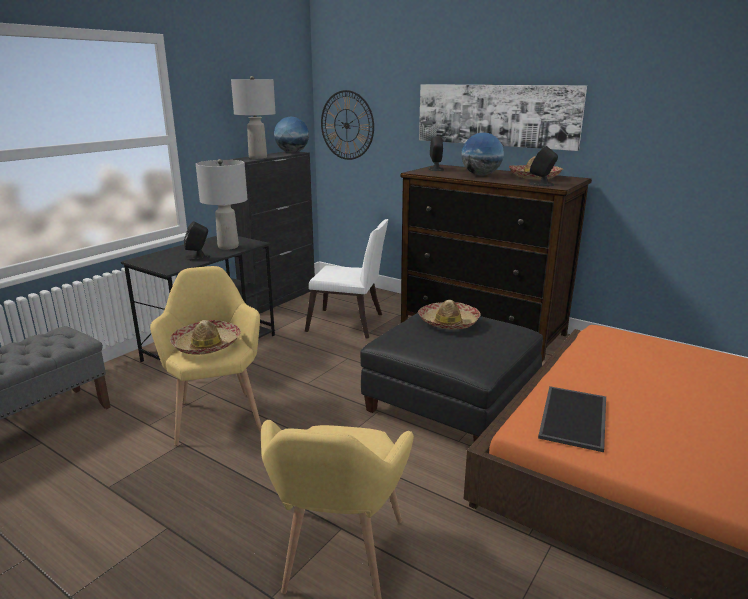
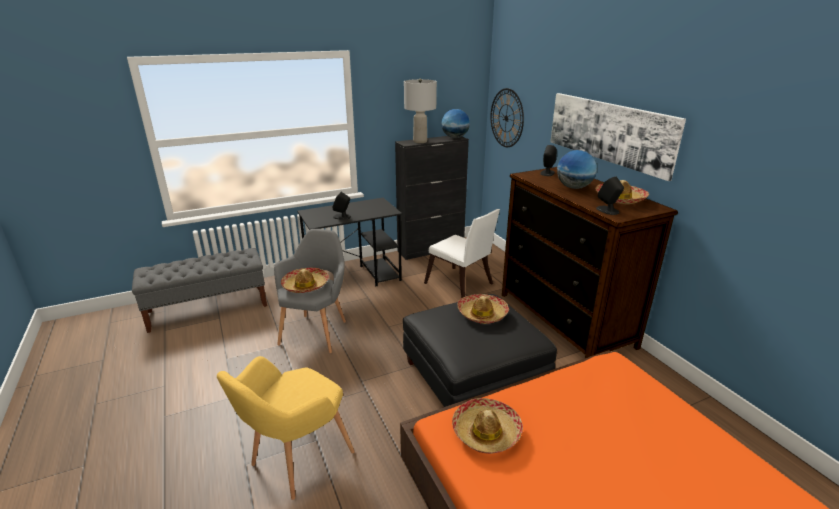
camera: 30 degrees right, 5 degrees up
yellow armchair [150,266,262,446] -> grey armchair [274,229,346,353]
grey table lamp [196,159,247,250] -> none
tray [538,386,606,452] -> hat [452,398,523,454]

